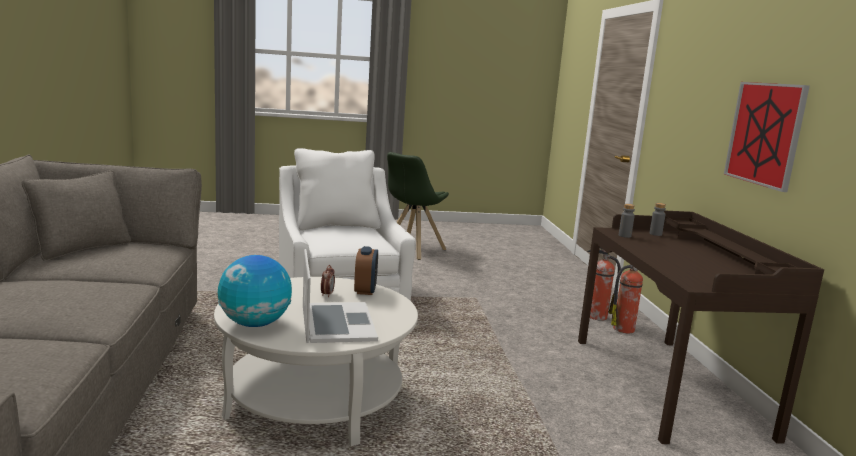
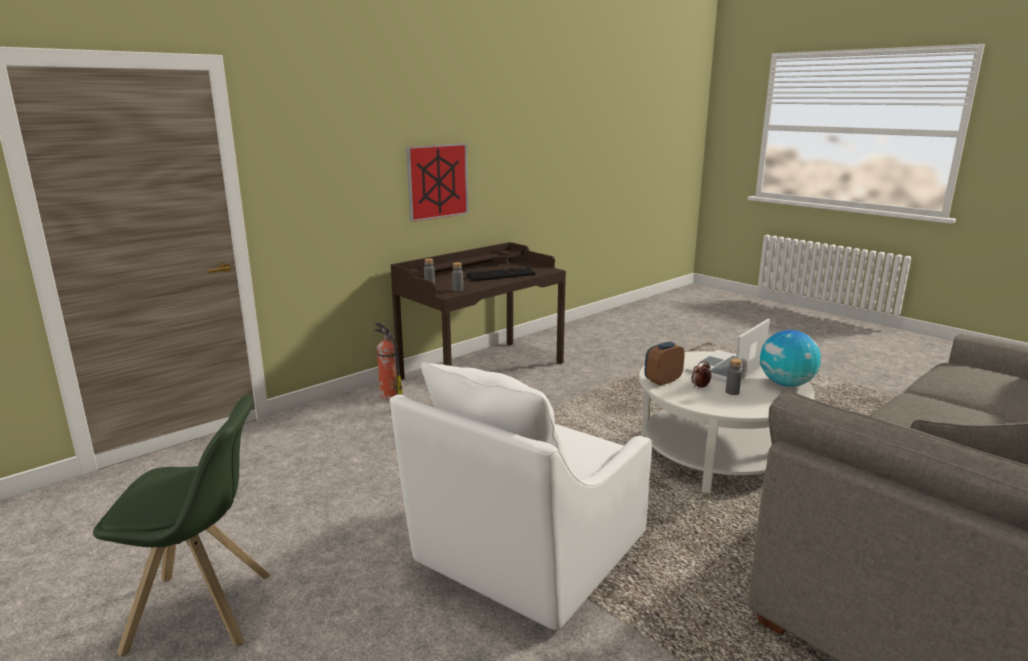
camera: 125 degrees left, 5 degrees up
fire extinguisher [587,247,621,321] -> none
none -> keyboard [466,267,535,282]
none -> grey bottle [726,359,742,395]

